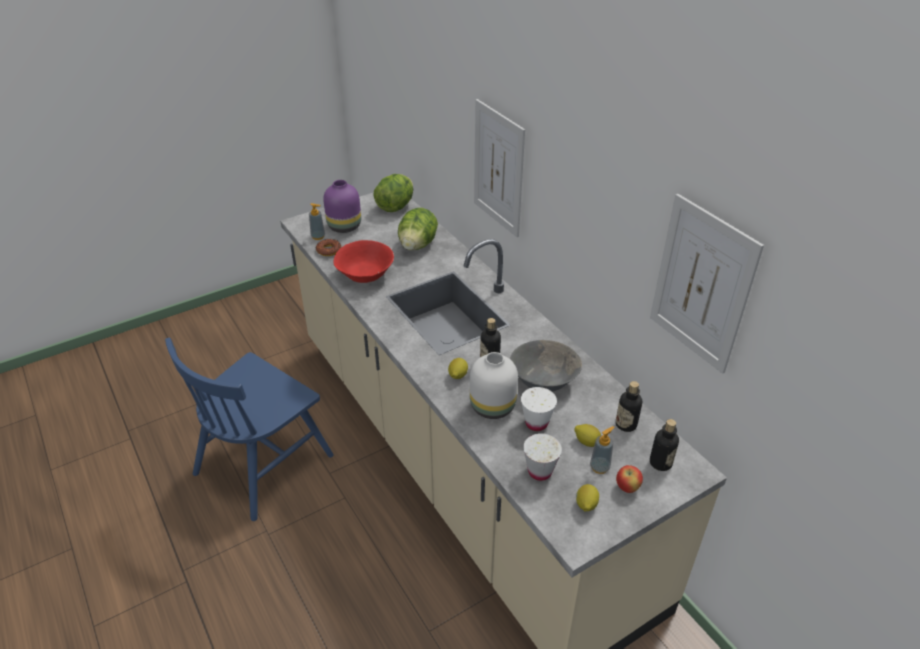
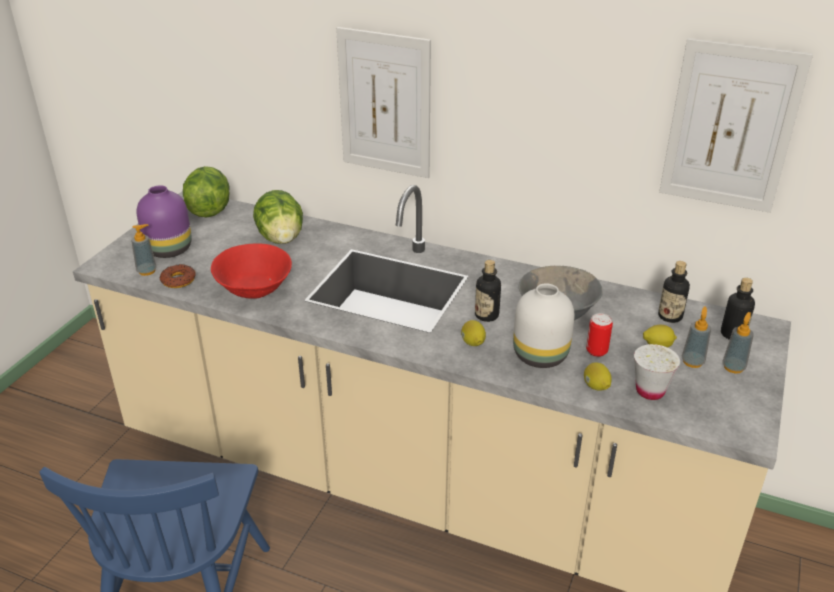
camera: 35 degrees left, 5 degrees down
white cup [521,387,557,431] -> can [586,313,613,357]
lemon [576,484,599,512] -> lemon moved to [584,362,612,391]
apple [616,465,643,493] -> soap dispenser [723,312,754,373]

